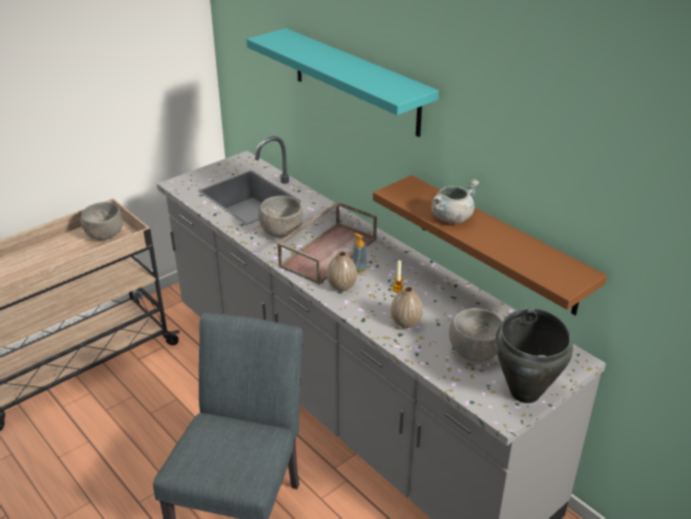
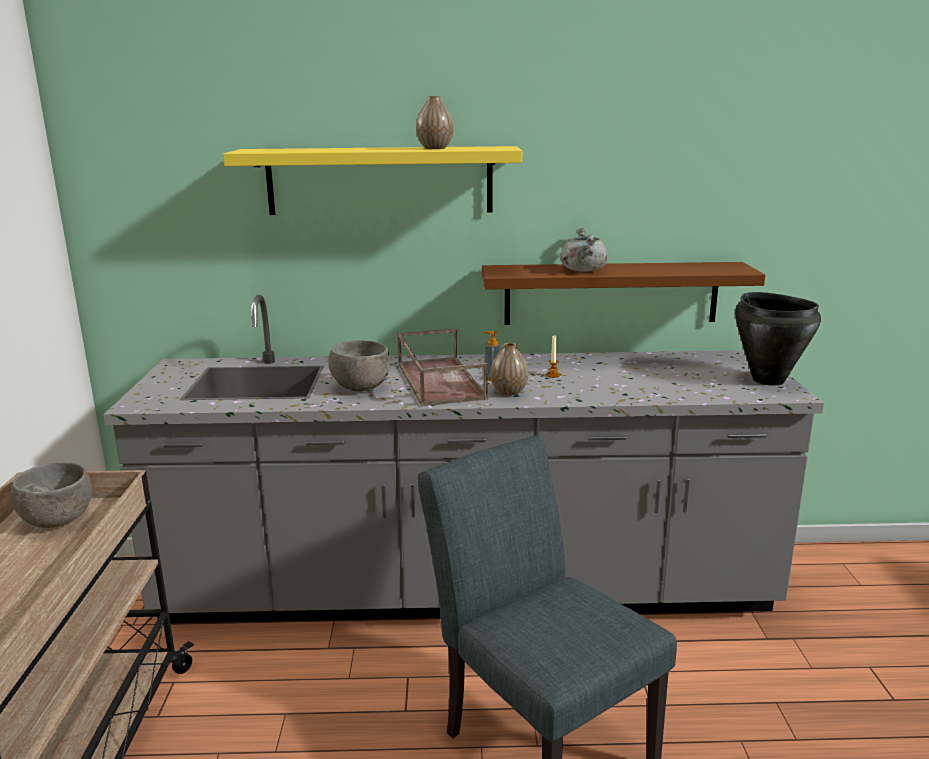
camera: 50 degrees left, 15 degrees down
turquoise shelf [246,28,439,137] -> yellow shelf [223,146,522,215]
vase [391,286,423,328] -> vase moved to [416,96,454,149]
grey bowl [449,308,503,362] -> none

